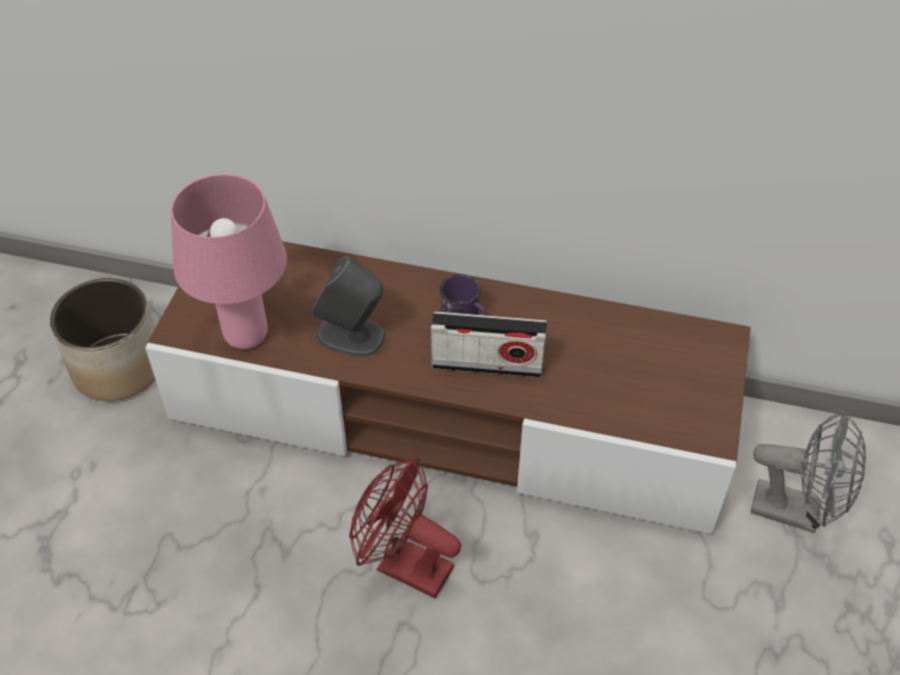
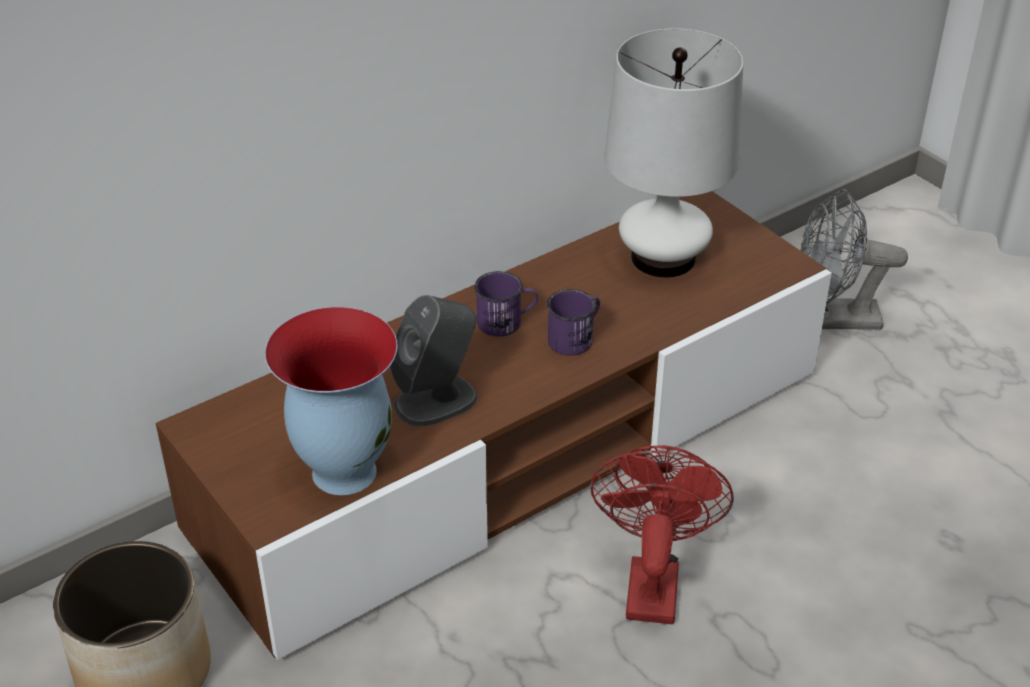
camera: 50 degrees left, 10 degrees down
pink table lamp [171,174,287,349] -> vase [265,307,398,495]
red fan [349,457,461,598] -> red fan turned 120 degrees clockwise [590,445,734,624]
radio [431,311,547,378] -> purple mug [547,289,600,356]
grey fan [751,409,866,533] -> grey fan turned 150 degrees counterclockwise [800,189,908,330]
none -> white table lamp [604,28,743,277]

